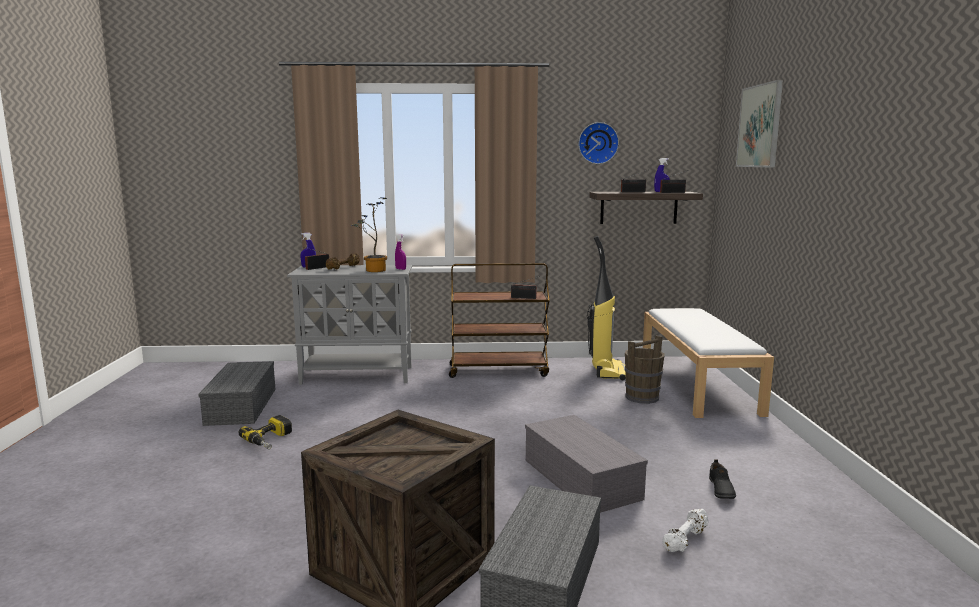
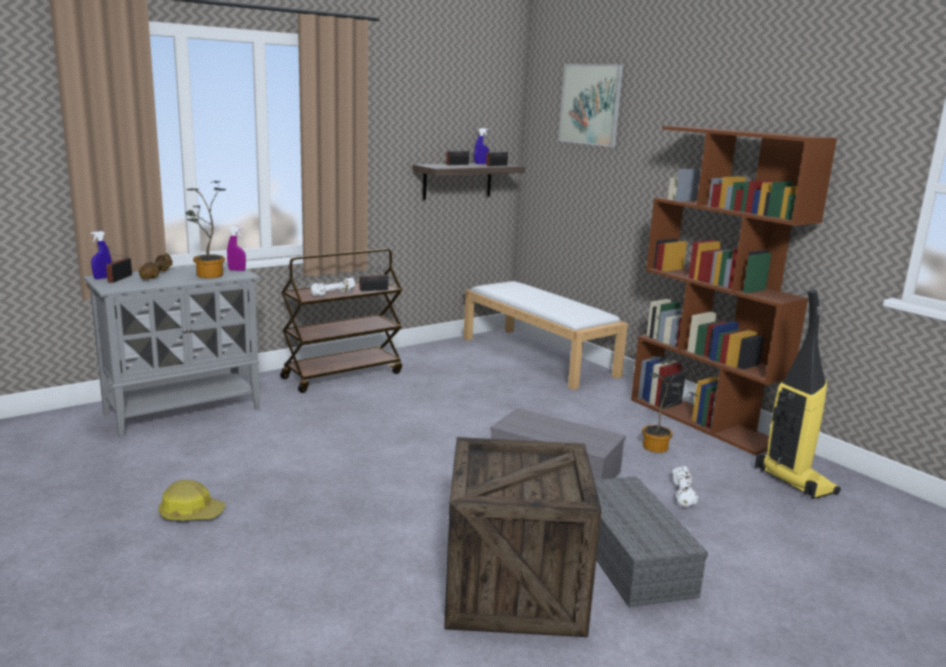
camera: 35 degrees left, 5 degrees up
grey storage box [198,361,276,426] -> none
power drill [238,415,292,450] -> hard hat [158,479,226,520]
wall clock [578,122,619,164] -> none
vacuum cleaner [587,236,626,380] -> vacuum cleaner moved to [754,289,841,499]
brown bucket [625,335,665,404] -> none
black shoe [709,459,736,499] -> potted plant [642,356,698,453]
none -> white dumbbell [311,278,355,296]
none -> brown bookcase [631,126,837,455]

